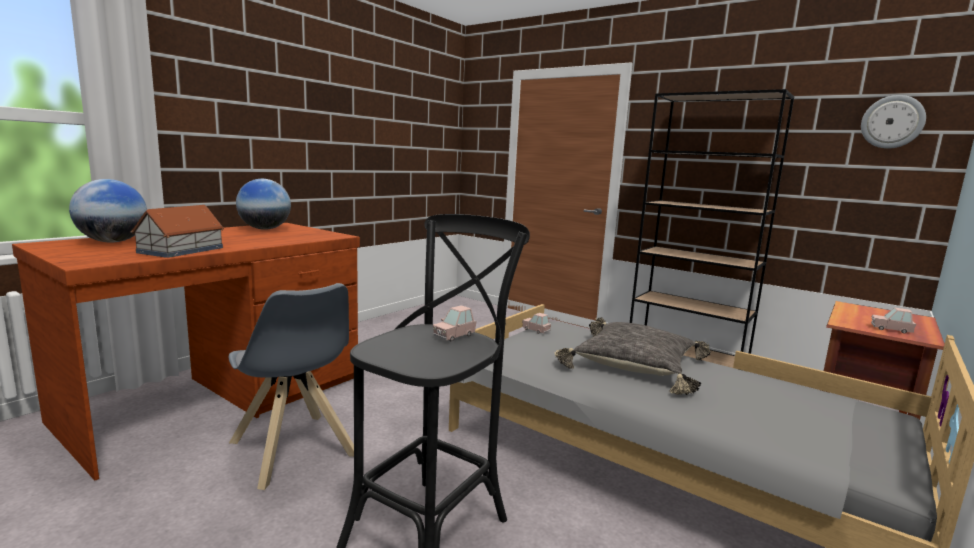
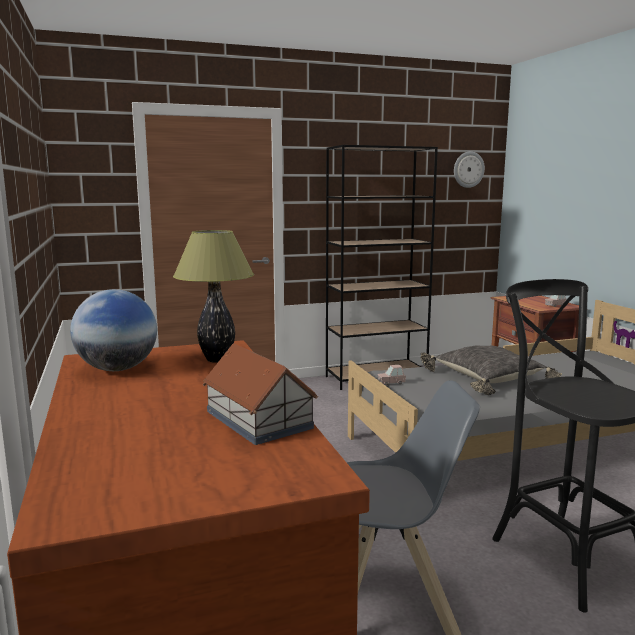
camera: 55 degrees left, 0 degrees up
globe [69,179,147,243] -> none
pink toy car [433,305,477,342] -> none
none -> table lamp [173,230,254,363]

